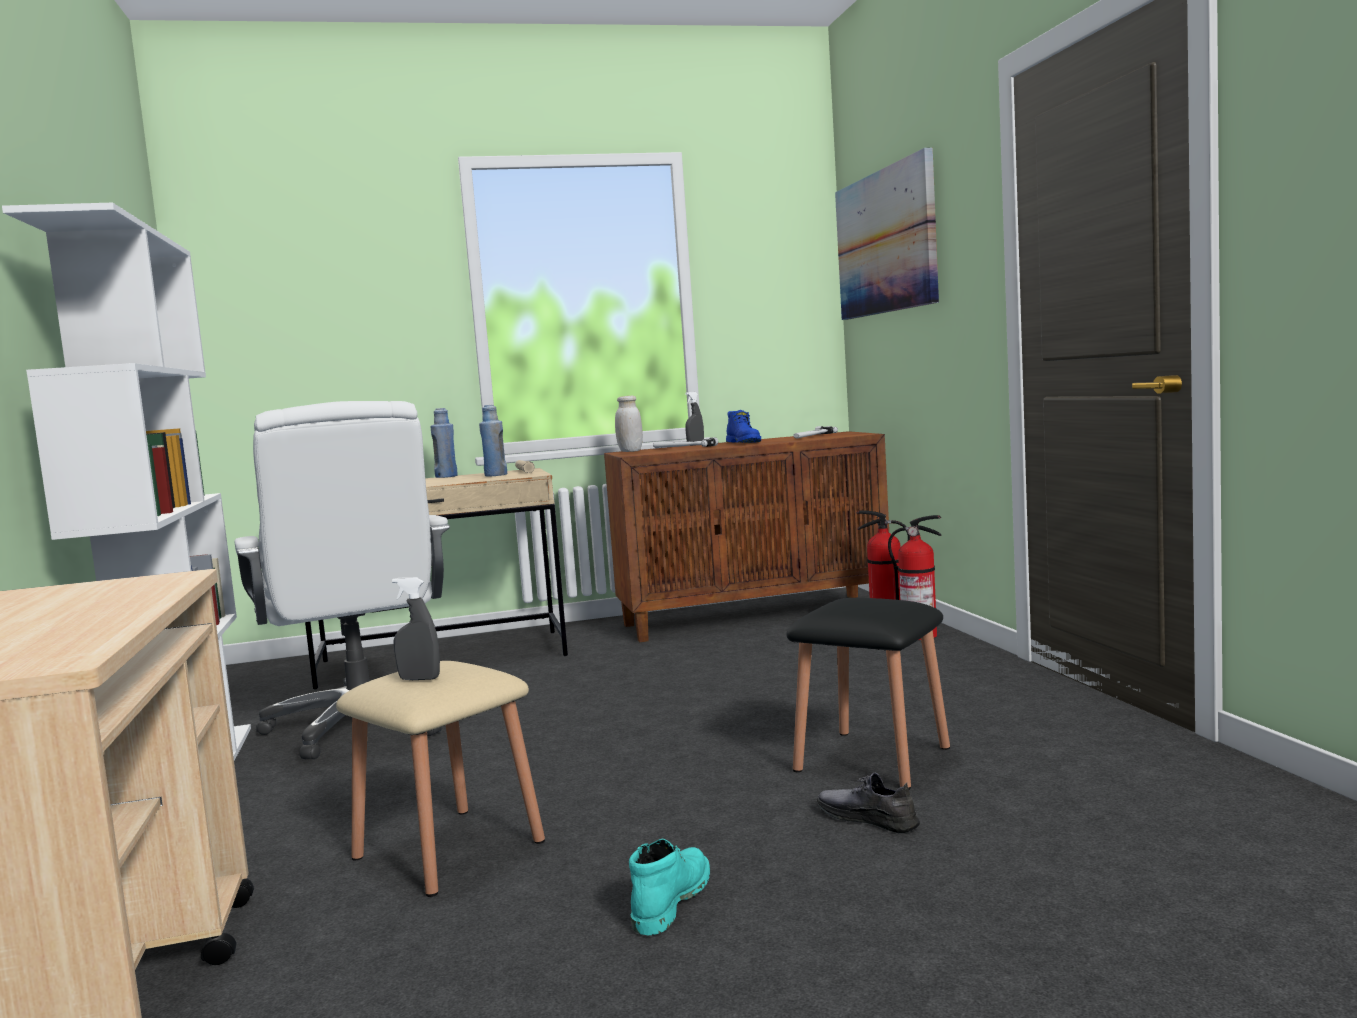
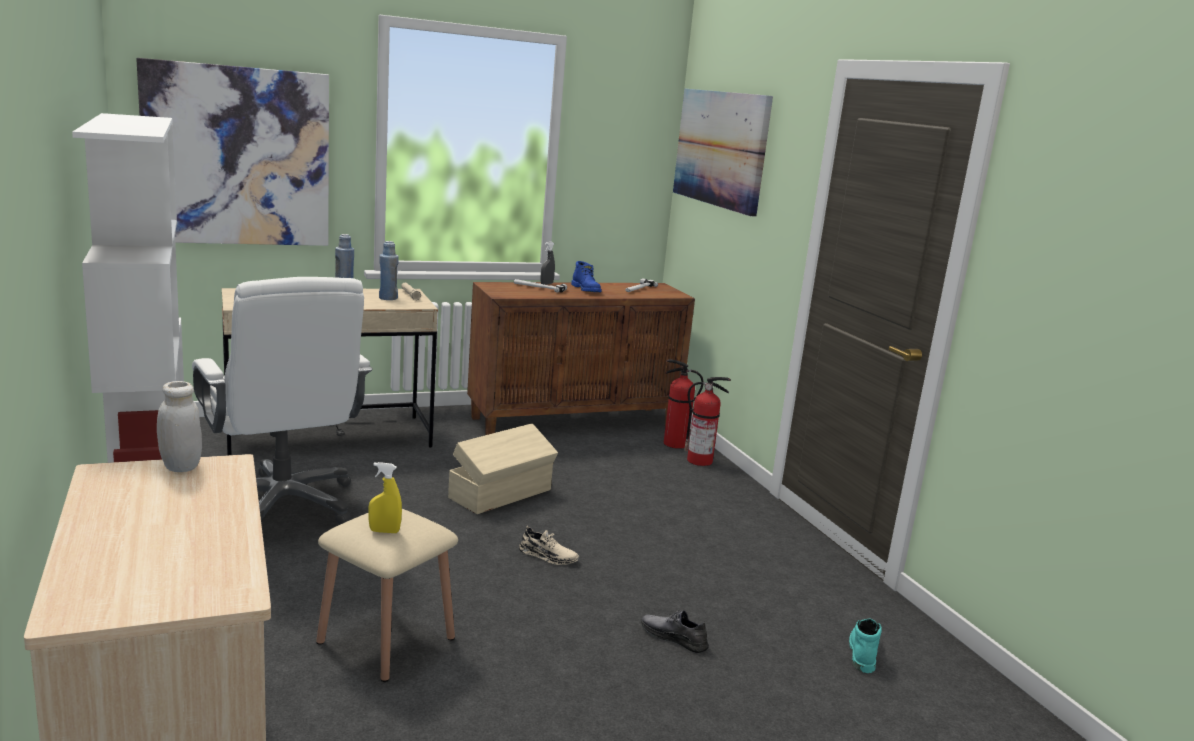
camera: 10 degrees left, 10 degrees up
grey spray bottle [392,577,440,680] -> yellow spray bottle [368,462,402,533]
white jar [615,396,643,452] -> white jar moved to [157,381,202,472]
turquoise boot [629,839,710,935] -> turquoise boot moved to [849,618,882,673]
black stool [786,598,950,790] -> none
none -> picture [136,58,329,246]
none -> beige storage box [448,423,558,514]
none -> beige shoe [519,526,579,565]

